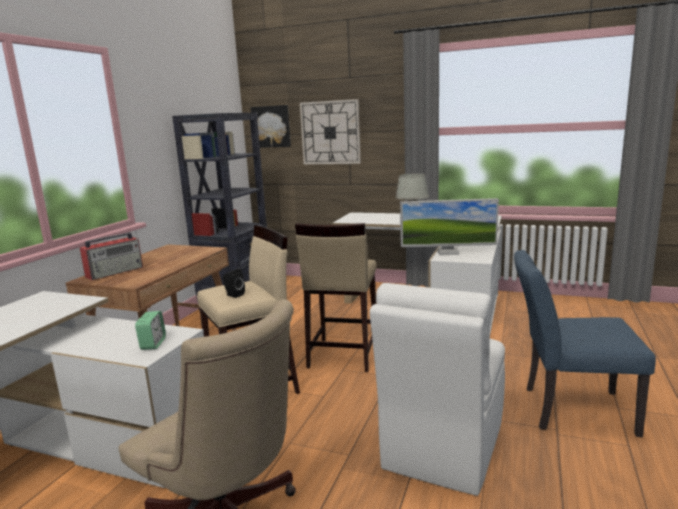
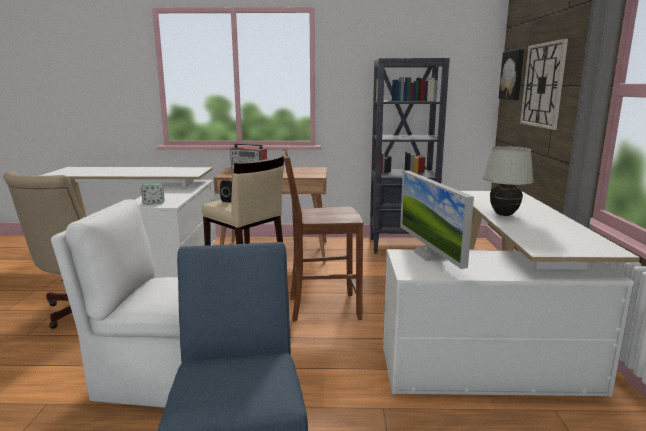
camera: 70 degrees right, 0 degrees up
beige stool [295,223,377,372] -> brown chair [282,149,363,321]

